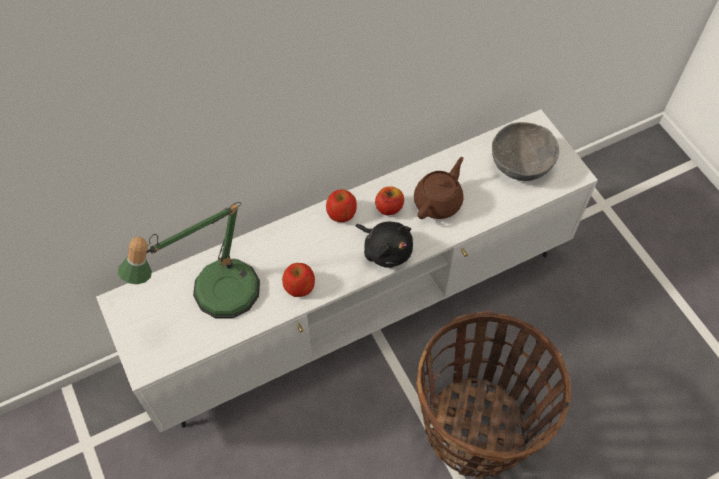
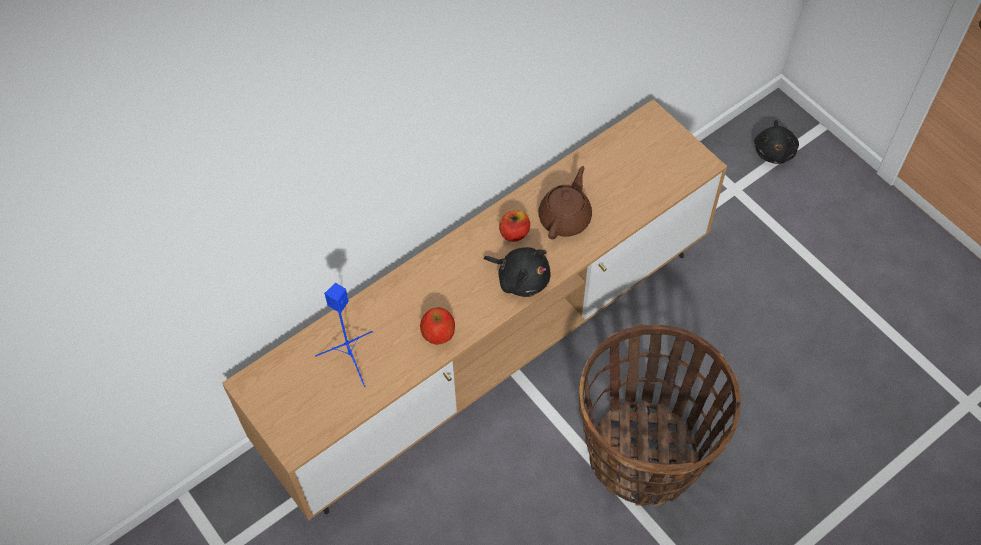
camera: 10 degrees left, 0 degrees up
white tv stand [96,109,598,432] -> brown tv stand [222,99,727,520]
table lamp [117,202,260,318] -> blue speaker [315,283,373,387]
apple [326,189,357,222] -> none
grey bowl [492,122,559,181] -> none
none -> black plush toy [754,120,799,164]

